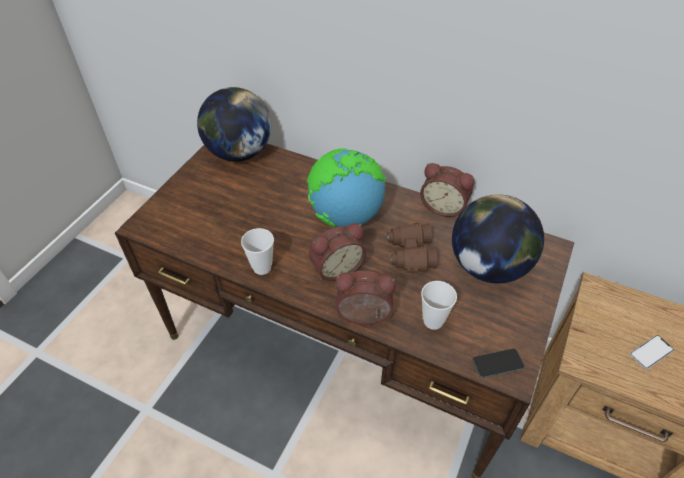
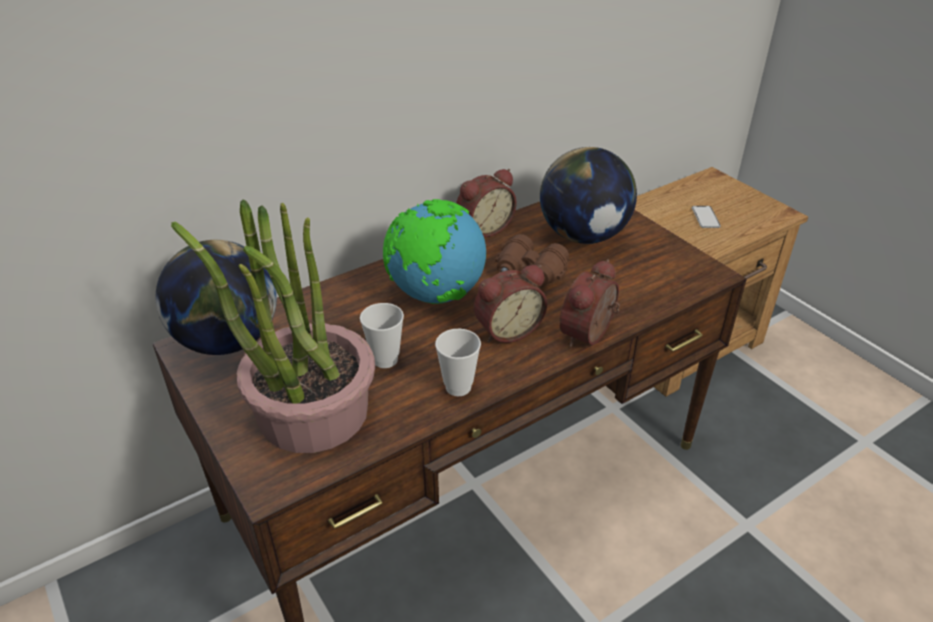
camera: 60 degrees left, 10 degrees down
alarm clock [309,223,366,281] -> alarm clock turned 60 degrees clockwise [474,265,547,343]
cup [421,281,457,330] -> cup moved to [360,303,404,368]
phone [472,348,525,378] -> none
none -> potted plant [171,200,375,453]

